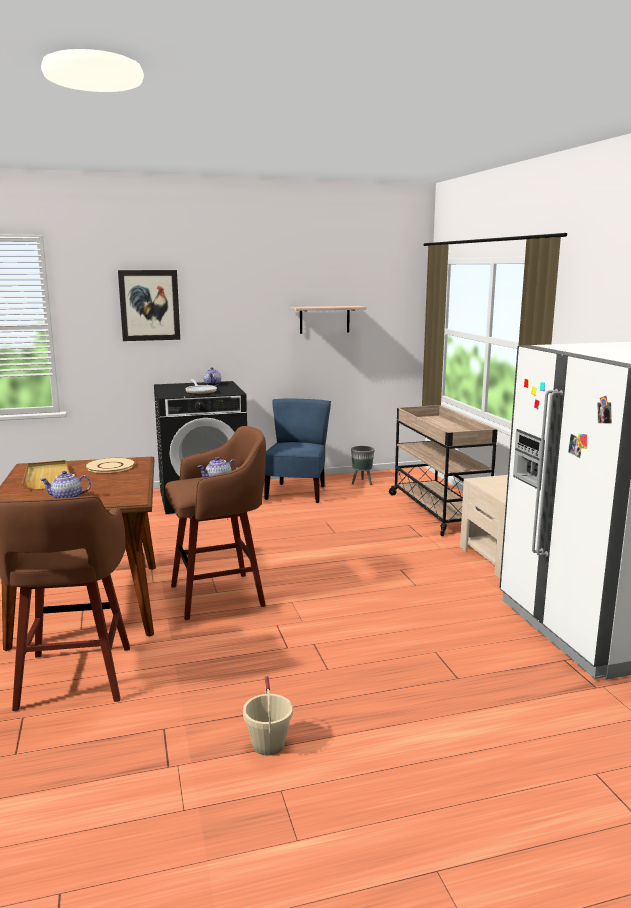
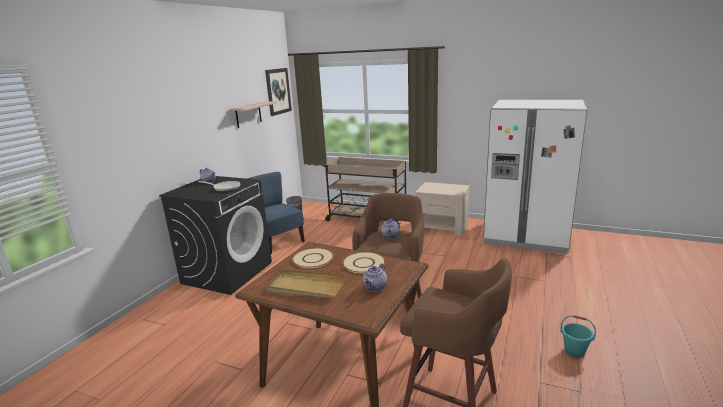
camera: 50 degrees left, 5 degrees up
picture [118,270,180,341] -> picture moved to [265,68,292,116]
beige bucket [243,676,293,755] -> turquoise bucket [560,315,596,357]
none -> beige plate [342,252,385,273]

